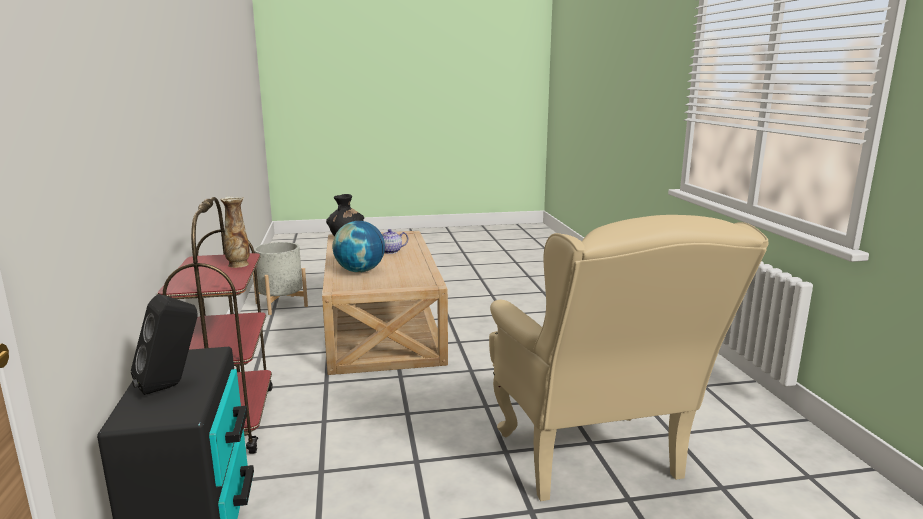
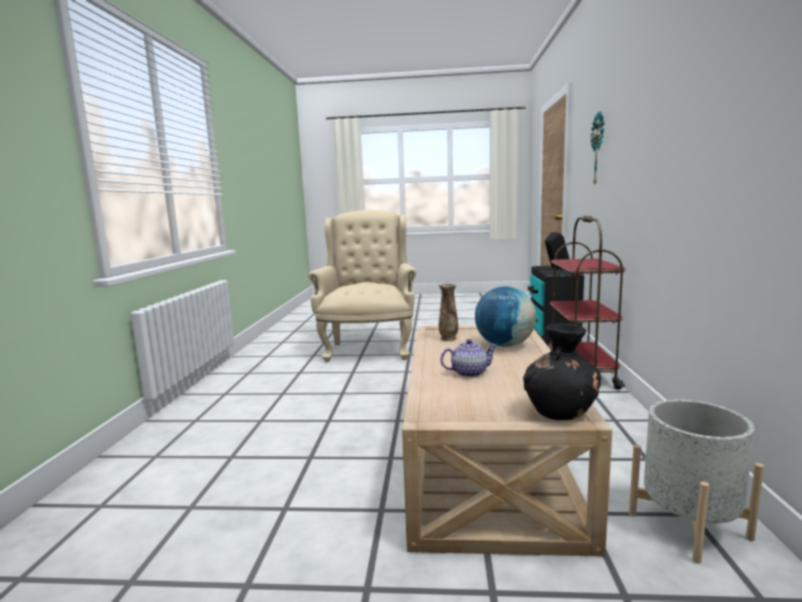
camera: 165 degrees left, 5 degrees down
vase [220,196,250,268] -> vase moved to [439,283,458,341]
none -> wall clock [591,111,604,184]

